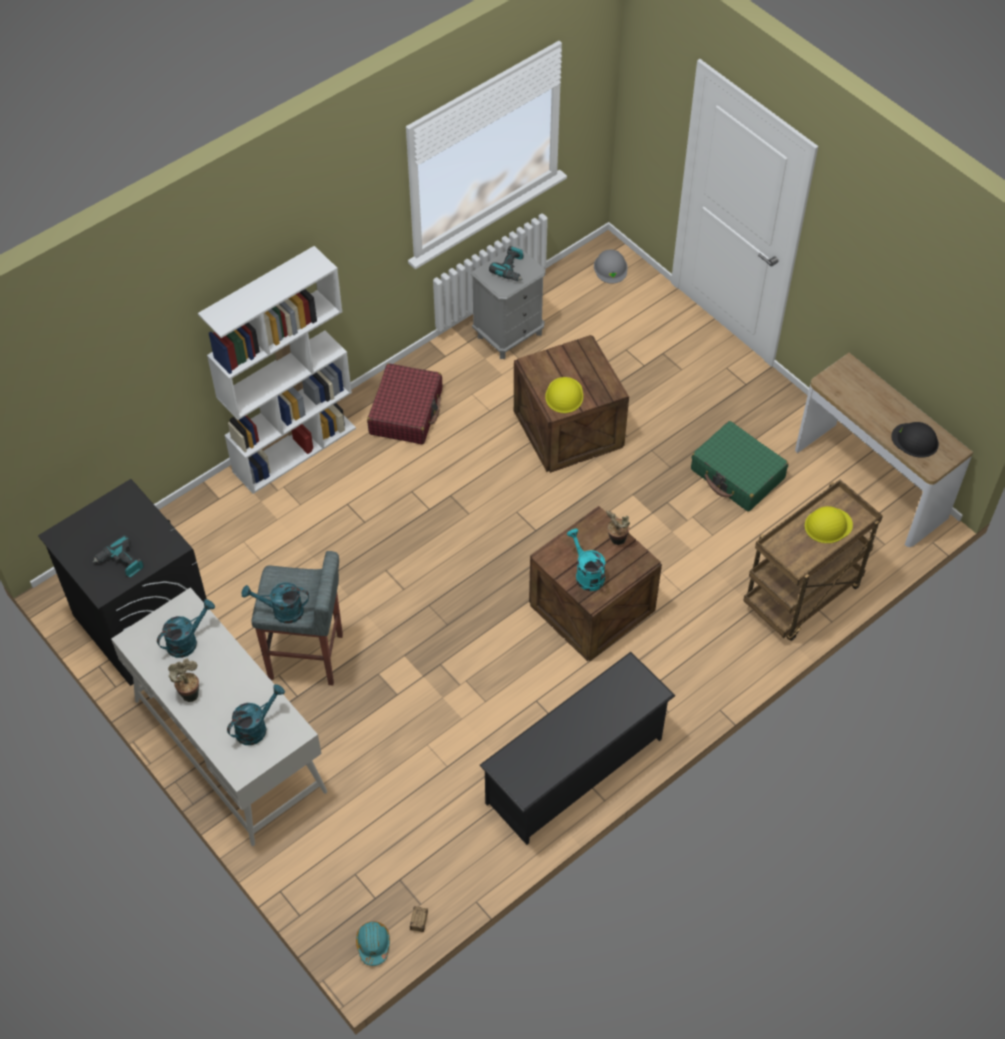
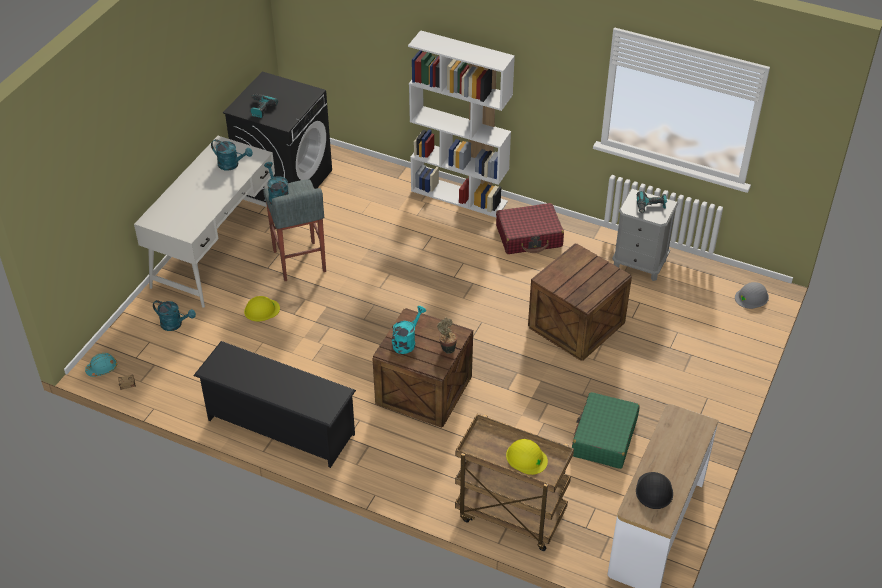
camera: 65 degrees right, 10 degrees down
potted plant [168,658,199,702] -> none
turquoise watering can [227,684,285,745] -> turquoise watering can moved to [153,300,196,331]
yellow hard hat [545,377,583,413] -> yellow hard hat moved to [244,296,280,321]

